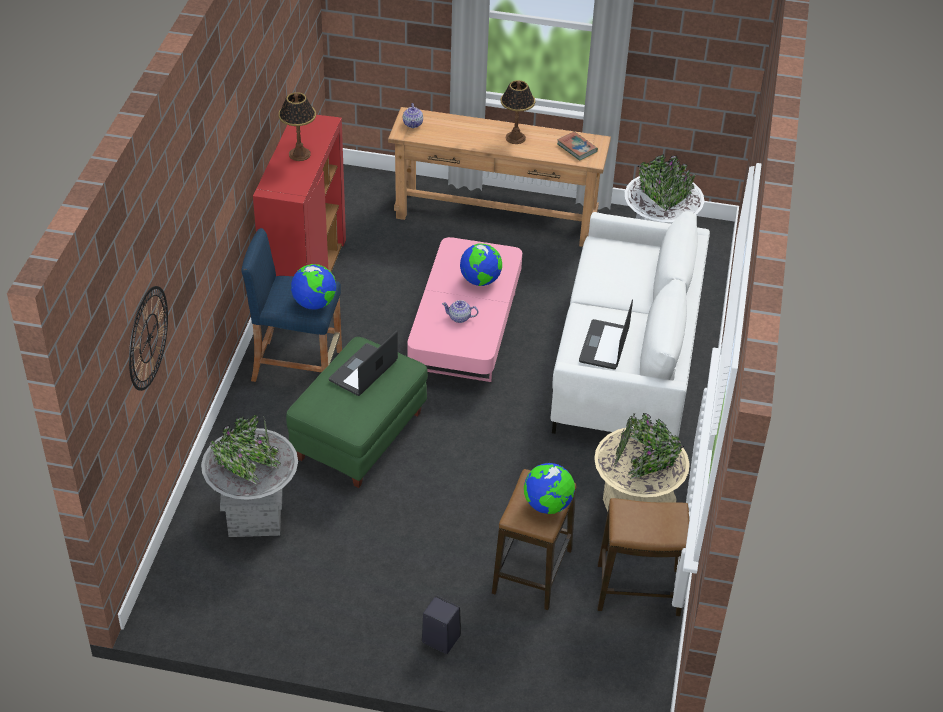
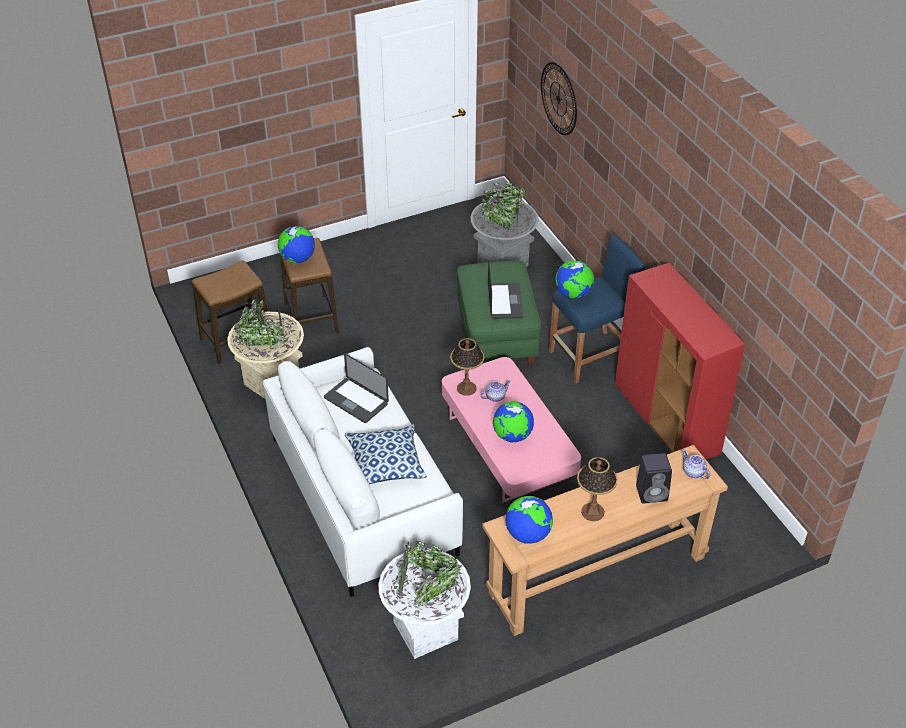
camera: 145 degrees right, 0 degrees up
table lamp [279,92,316,161] -> table lamp moved to [450,338,484,396]
black speaker [422,596,461,654] -> black speaker moved to [636,453,672,503]
book [557,132,598,161] -> globe [506,496,553,544]
laptop [579,299,633,370] -> laptop turned 150 degrees clockwise [324,353,389,423]
none -> pillow [345,424,427,484]

